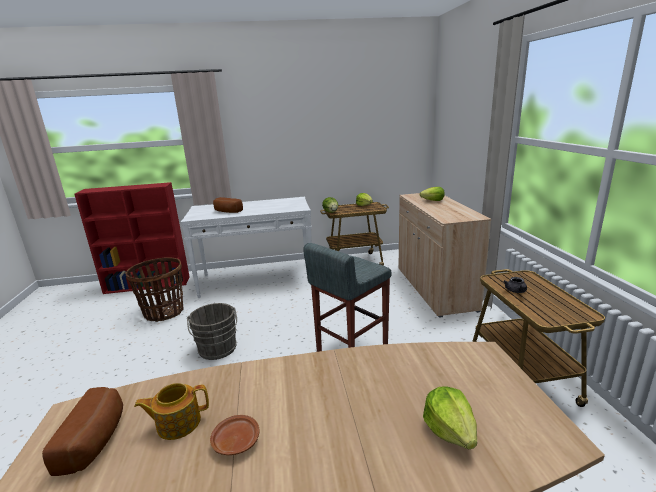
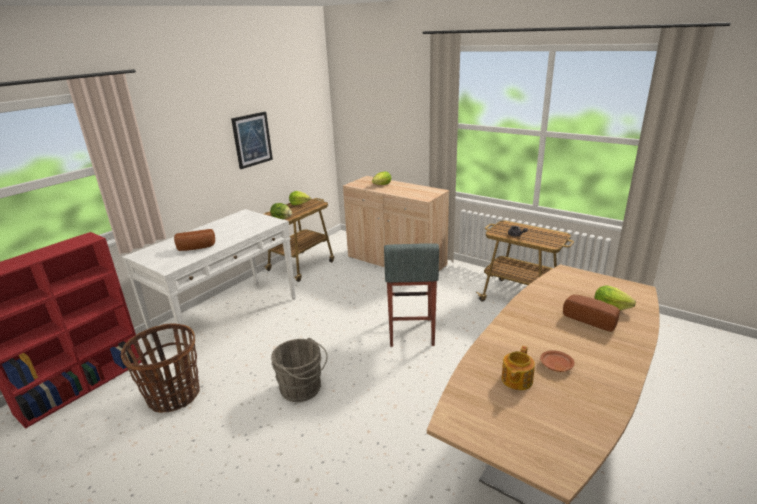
camera: 45 degrees left, 5 degrees up
bread [42,387,123,476] -> bread moved to [563,294,620,332]
none -> picture [231,112,273,169]

